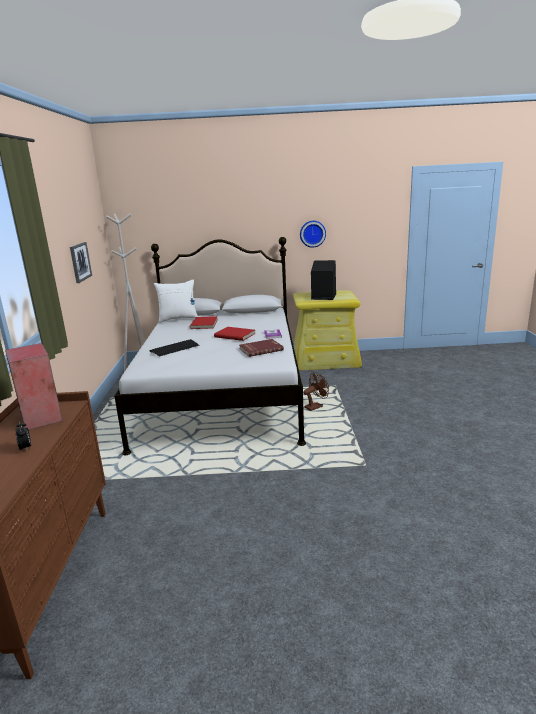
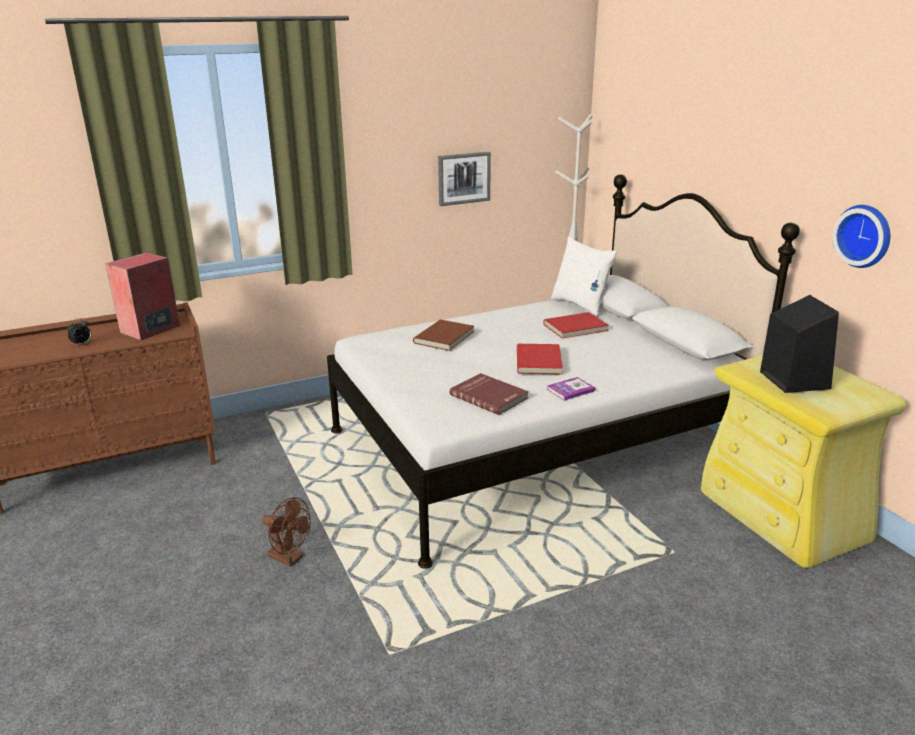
camera: 65 degrees right, 5 degrees up
keyboard [150,339,200,356] -> brown book [413,319,474,351]
brown fan [303,372,329,411] -> brown fan moved to [262,497,311,567]

